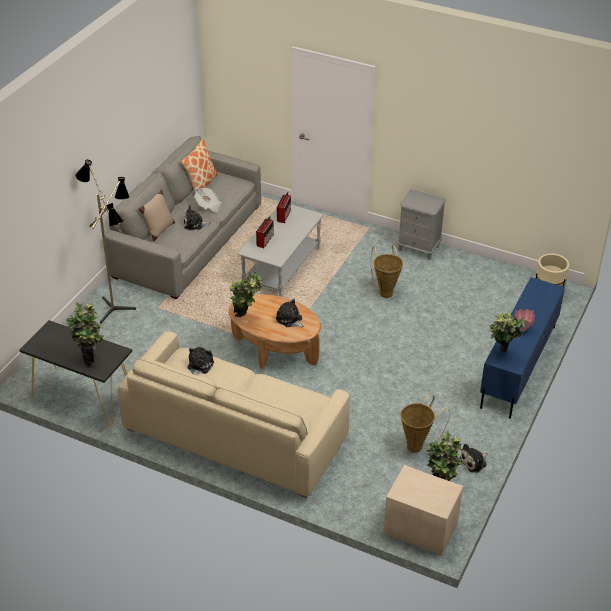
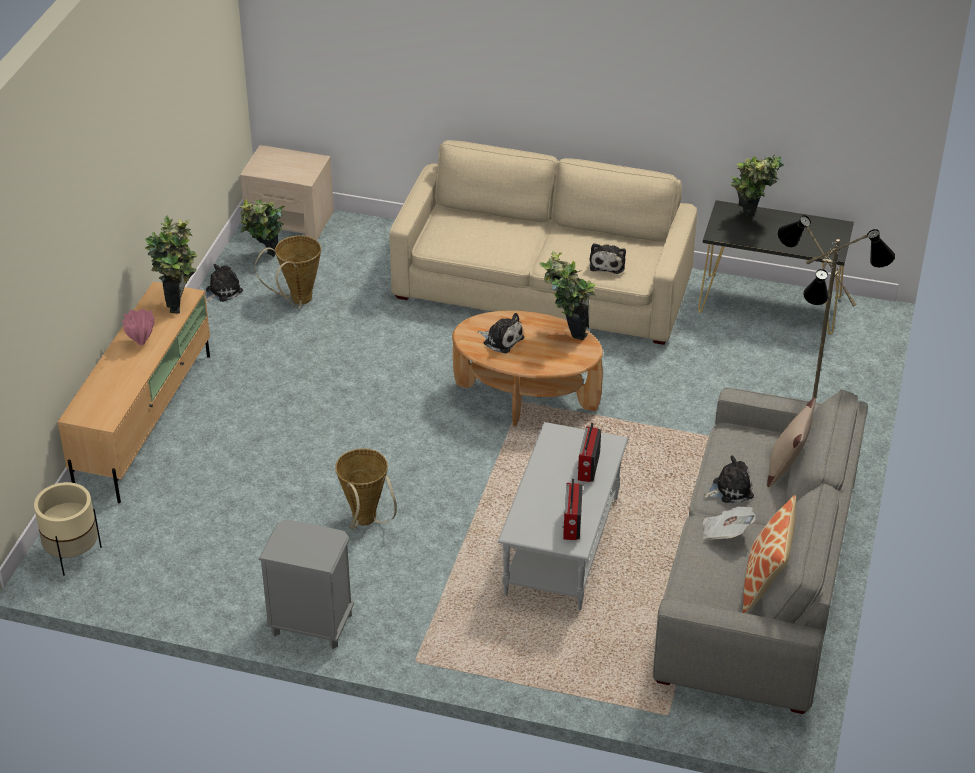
camera: 170 degrees right, 0 degrees up
blue tv stand [480,277,565,419] -> beige tv stand [58,282,210,503]

